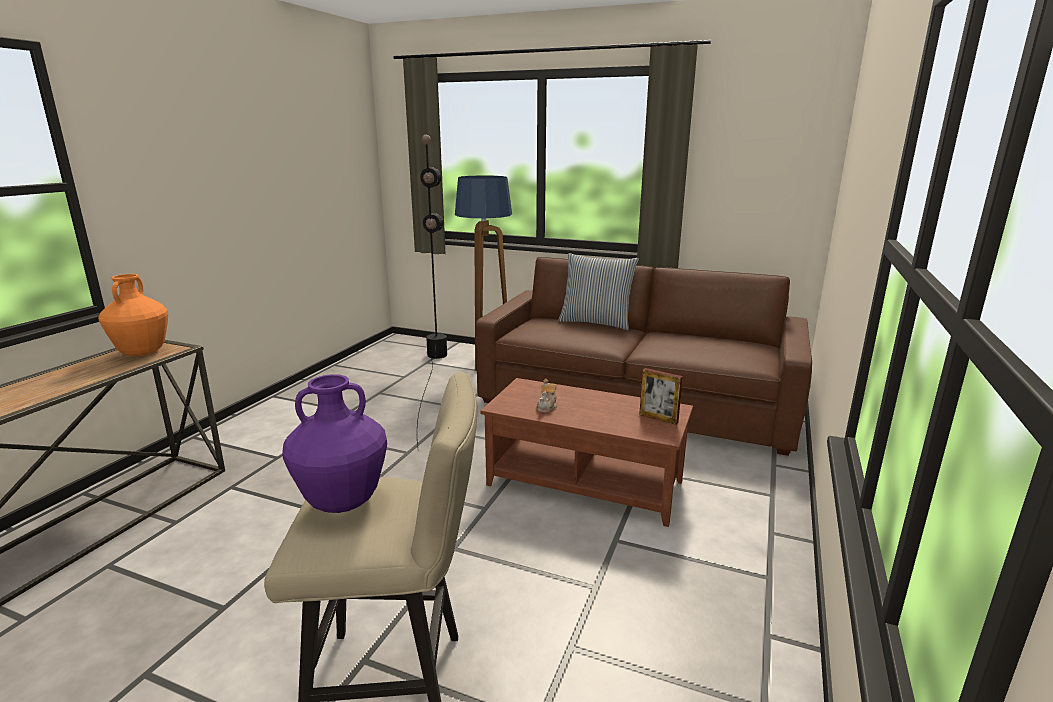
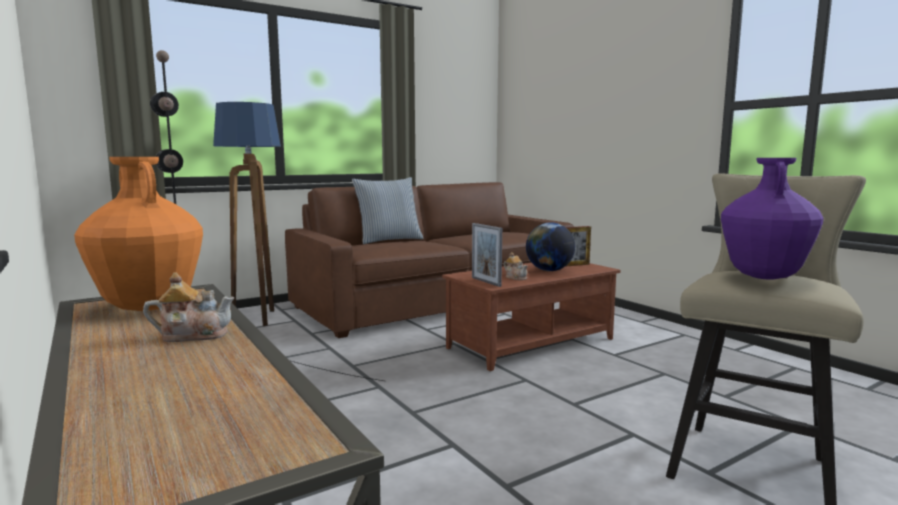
camera: 55 degrees left, 10 degrees down
none -> teapot [143,272,235,342]
none -> picture frame [472,223,502,287]
none -> globe [526,222,575,271]

